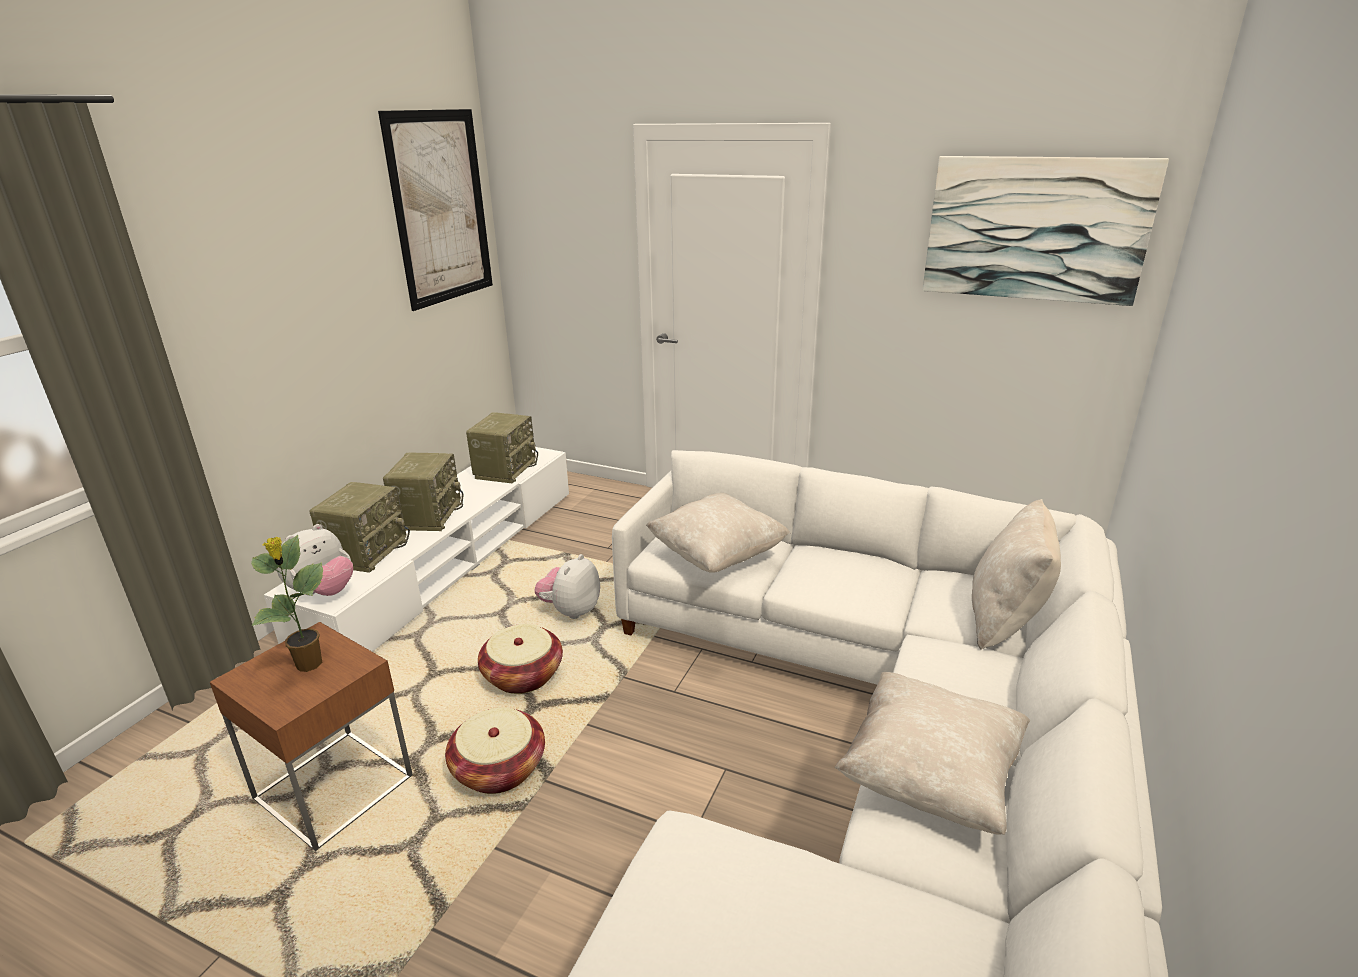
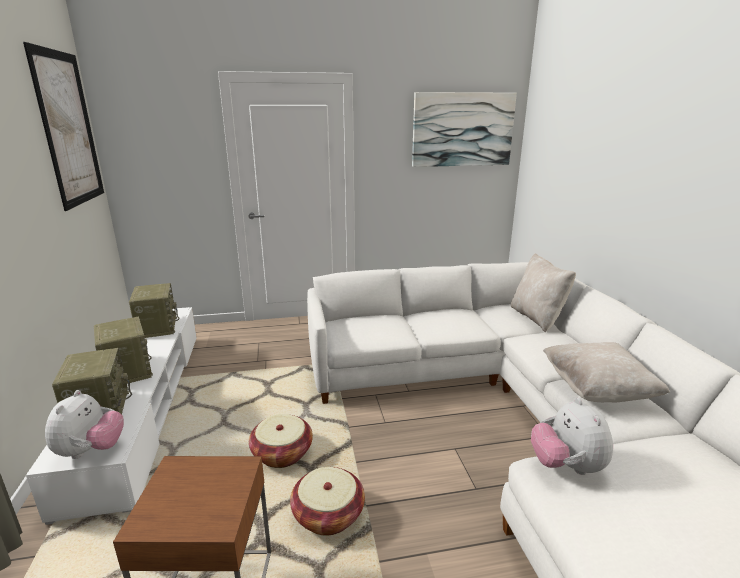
camera: 35 degrees left, 5 degrees down
potted plant [251,535,323,672] -> none
plush toy [534,554,600,619] -> plush toy moved to [531,398,613,475]
beige pillow [646,493,790,573] -> none

